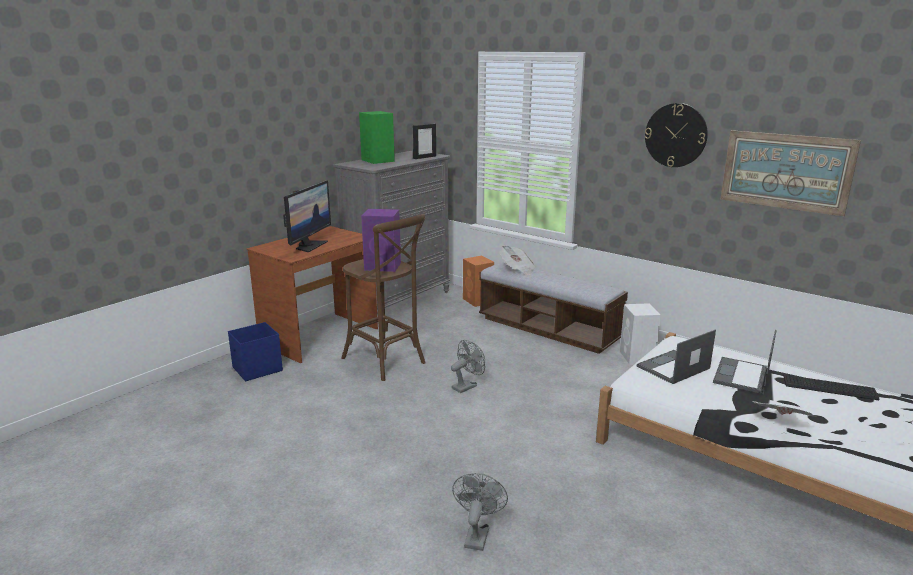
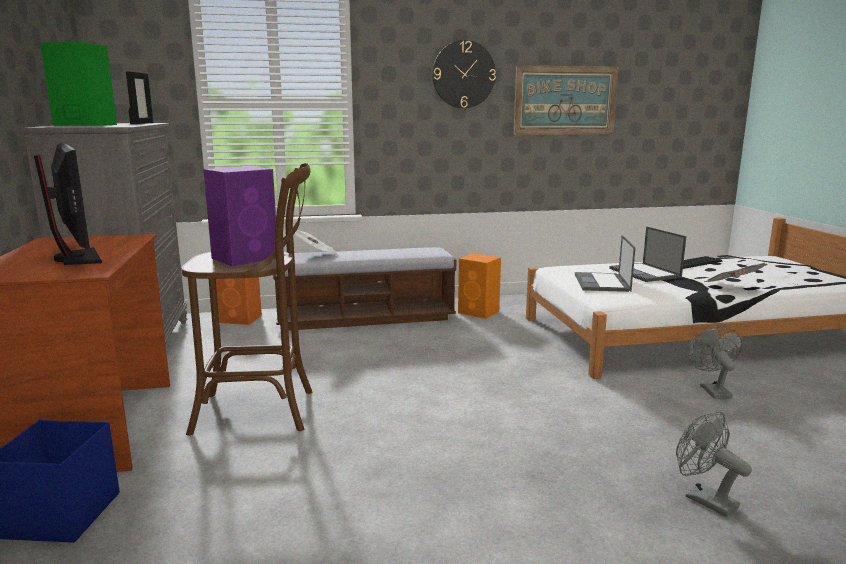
camera: 50 degrees left, 5 degrees down
grey fan [451,340,485,393] -> grey fan moved to [688,326,742,399]
white speaker [620,303,661,365] -> orange speaker [458,253,501,319]

